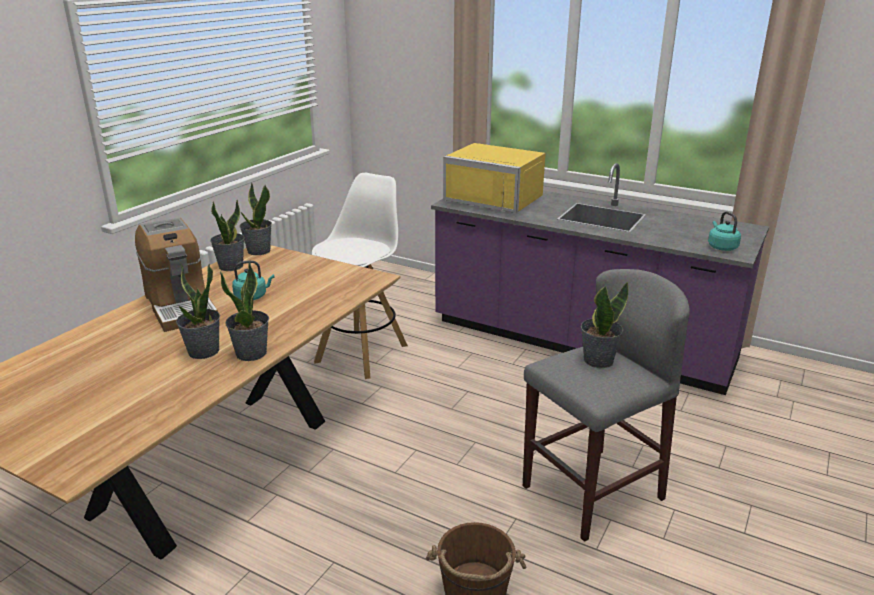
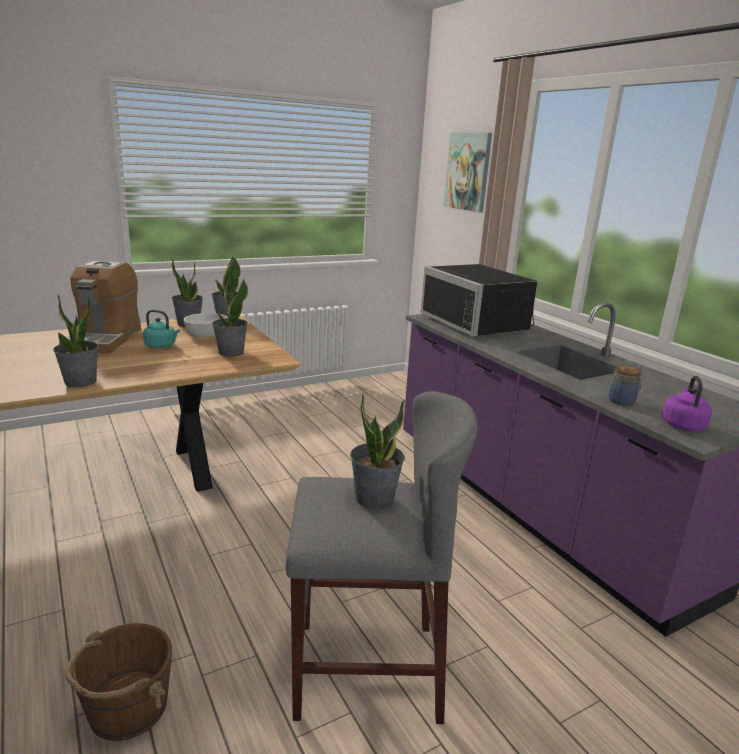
camera: 30 degrees right, 5 degrees down
potted plant [176,264,220,359] -> potted plant moved to [212,278,248,357]
white stool [312,173,408,379] -> none
yellow microwave [443,143,545,213] -> black microwave [421,264,537,336]
turquoise kettle [708,211,741,251] -> purple kettle [662,376,712,431]
none -> white bowl [184,313,228,337]
none -> picture [444,132,492,212]
none -> jar [609,365,643,406]

